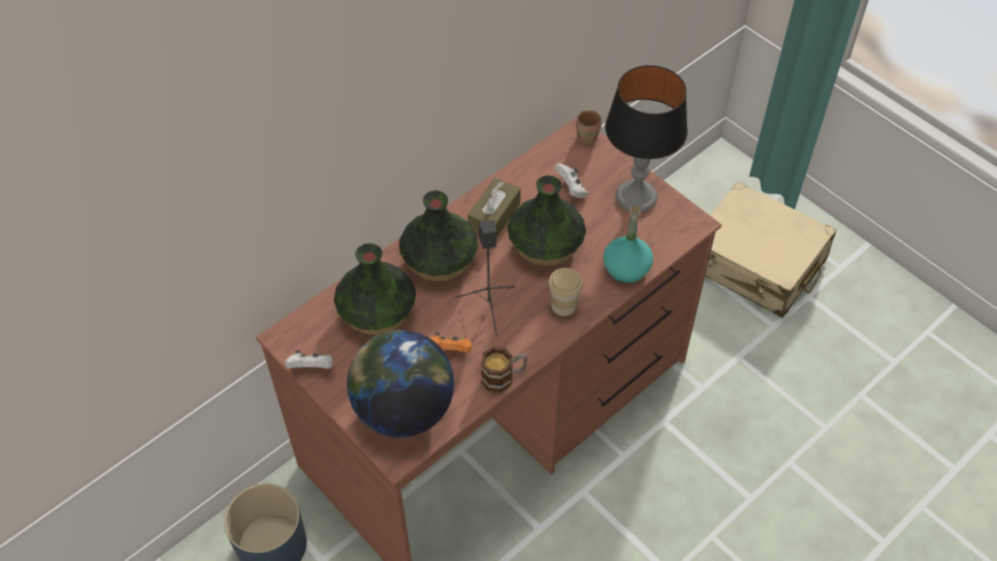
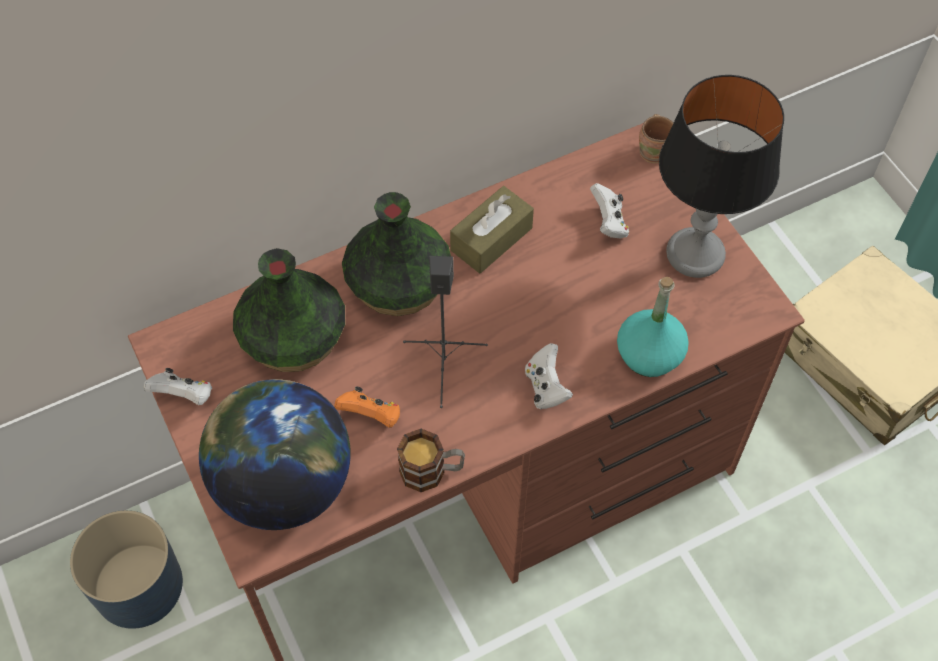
camera: 15 degrees right, 5 degrees up
vase [507,175,586,266] -> none
cup [548,268,583,316] -> white game controller [525,343,573,409]

